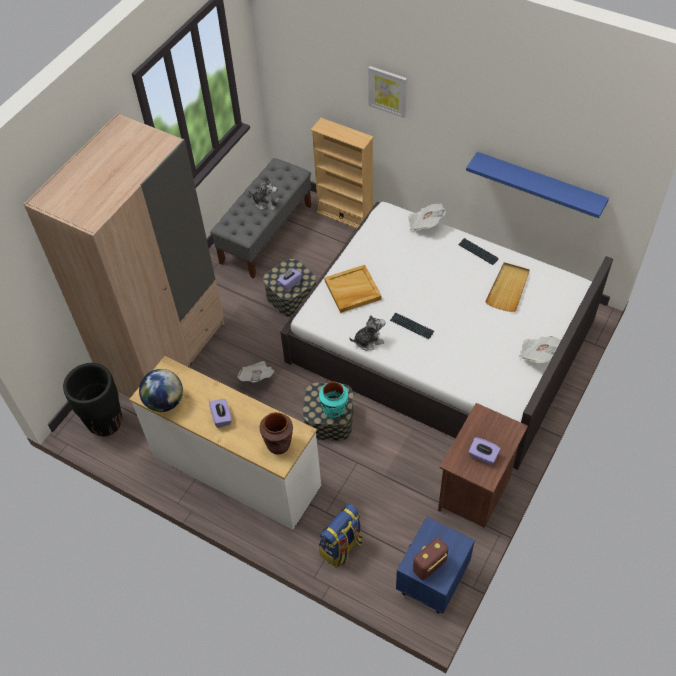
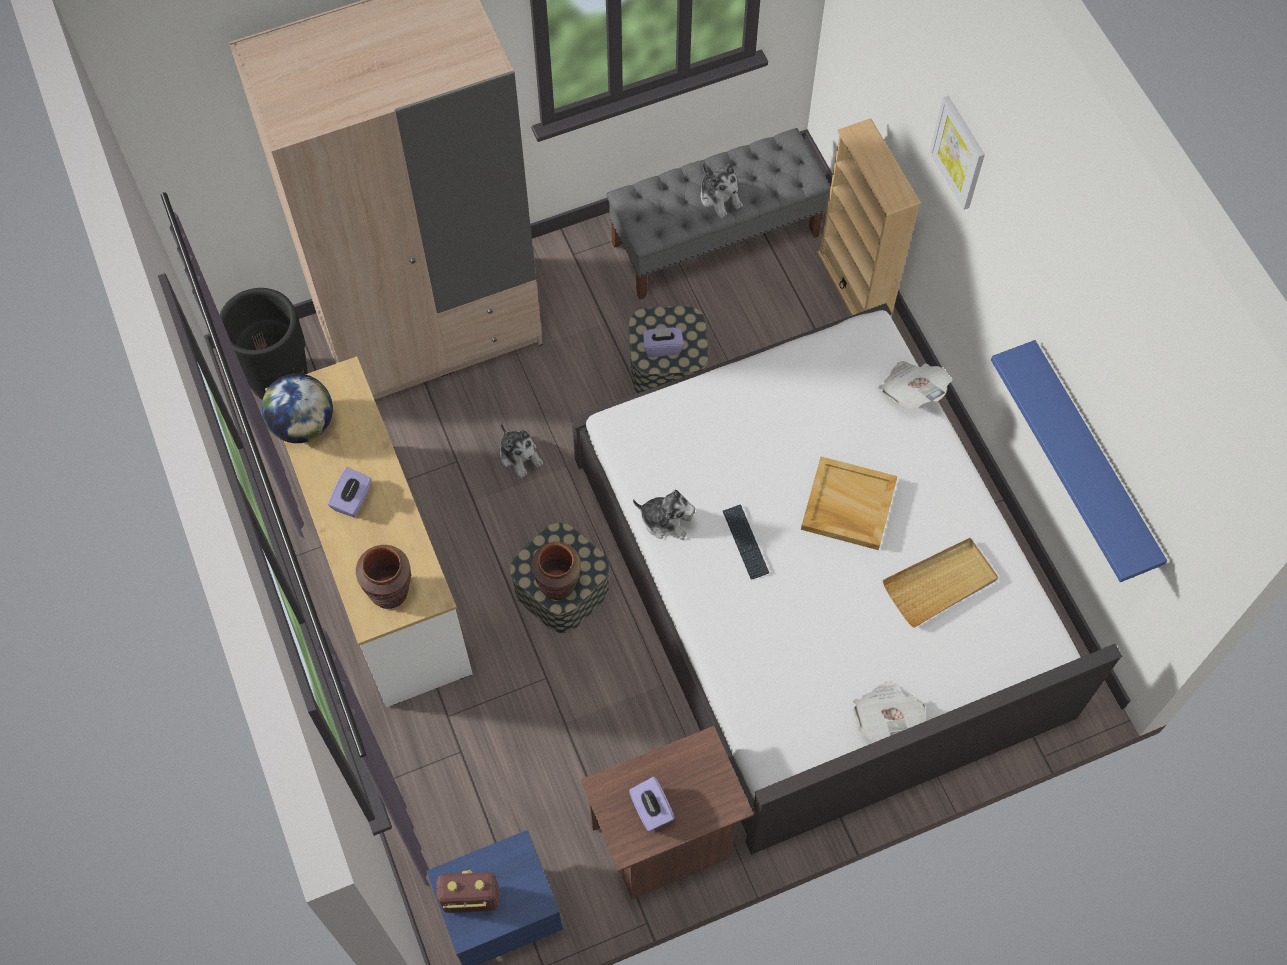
camera: 35 degrees right, 10 degrees up
newspaper [237,361,274,383] -> plush toy [500,422,543,478]
turquoise vase [319,382,348,419] -> brown vase [531,542,581,600]
backpack [319,503,363,568] -> none
beige tray [324,265,382,313] -> beige tray moved to [801,457,898,550]
keyboard [458,238,499,265] -> none

